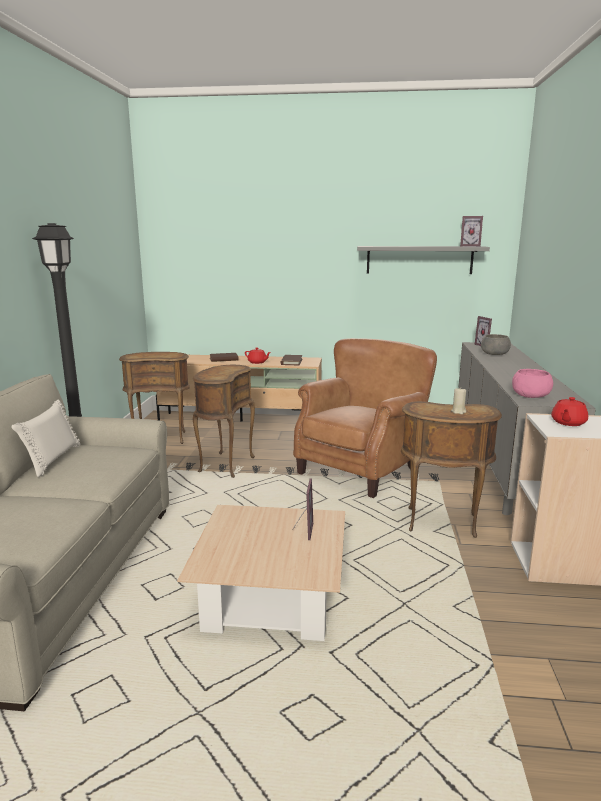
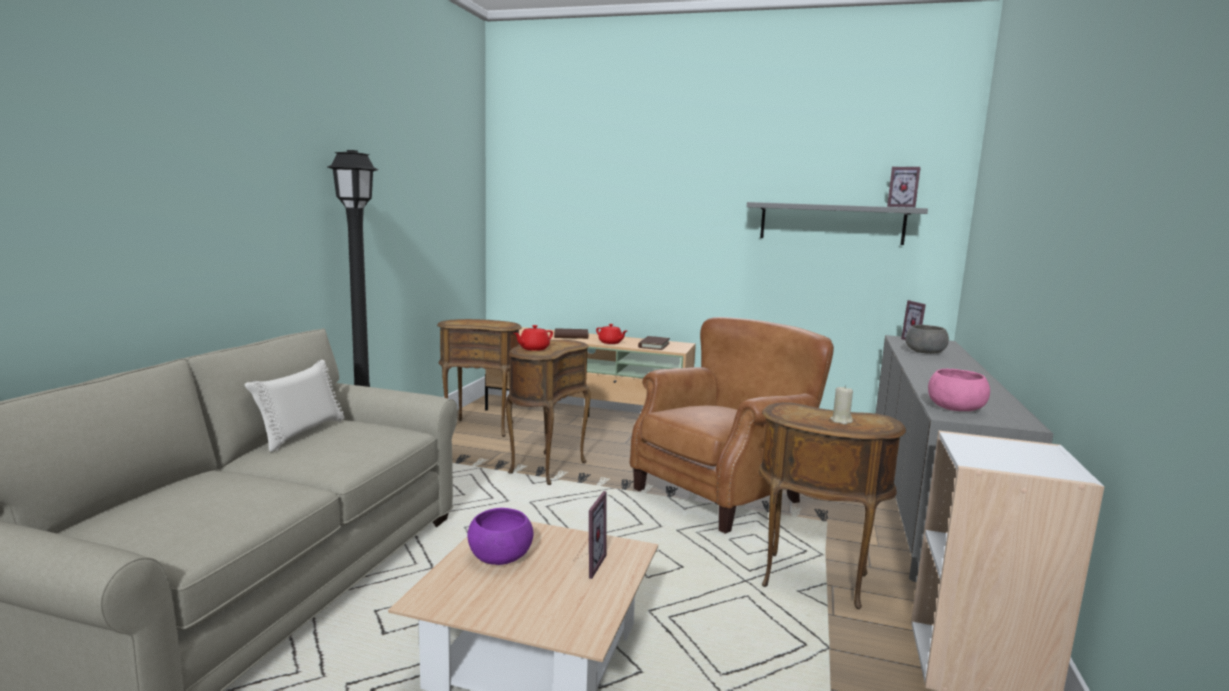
camera: 10 degrees right, 5 degrees down
red teapot [551,397,588,426] -> red teapot moved to [514,325,553,351]
none -> purple bowl [467,508,533,565]

